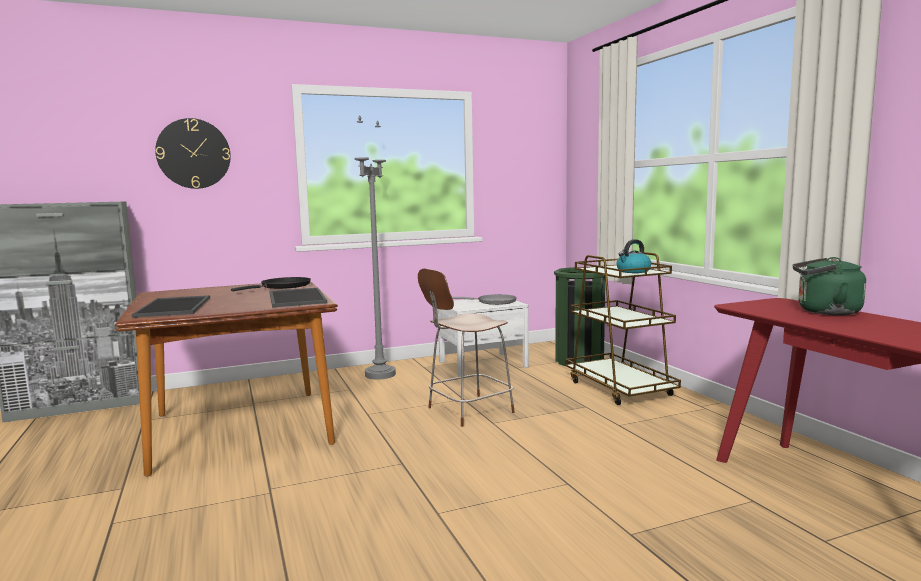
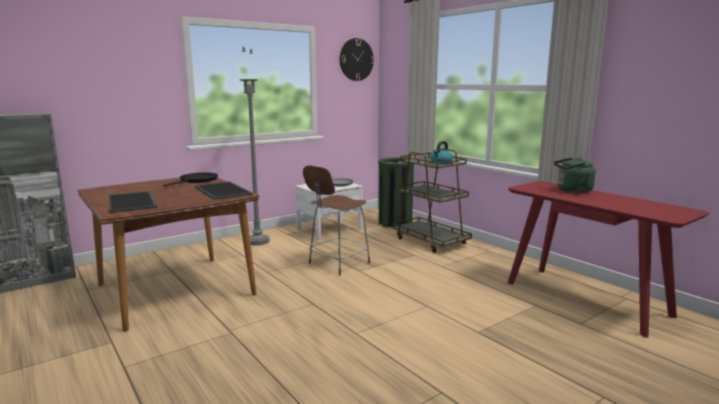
camera: 15 degrees left, 5 degrees up
wall clock [155,118,231,189] -> wall clock moved to [340,38,374,81]

